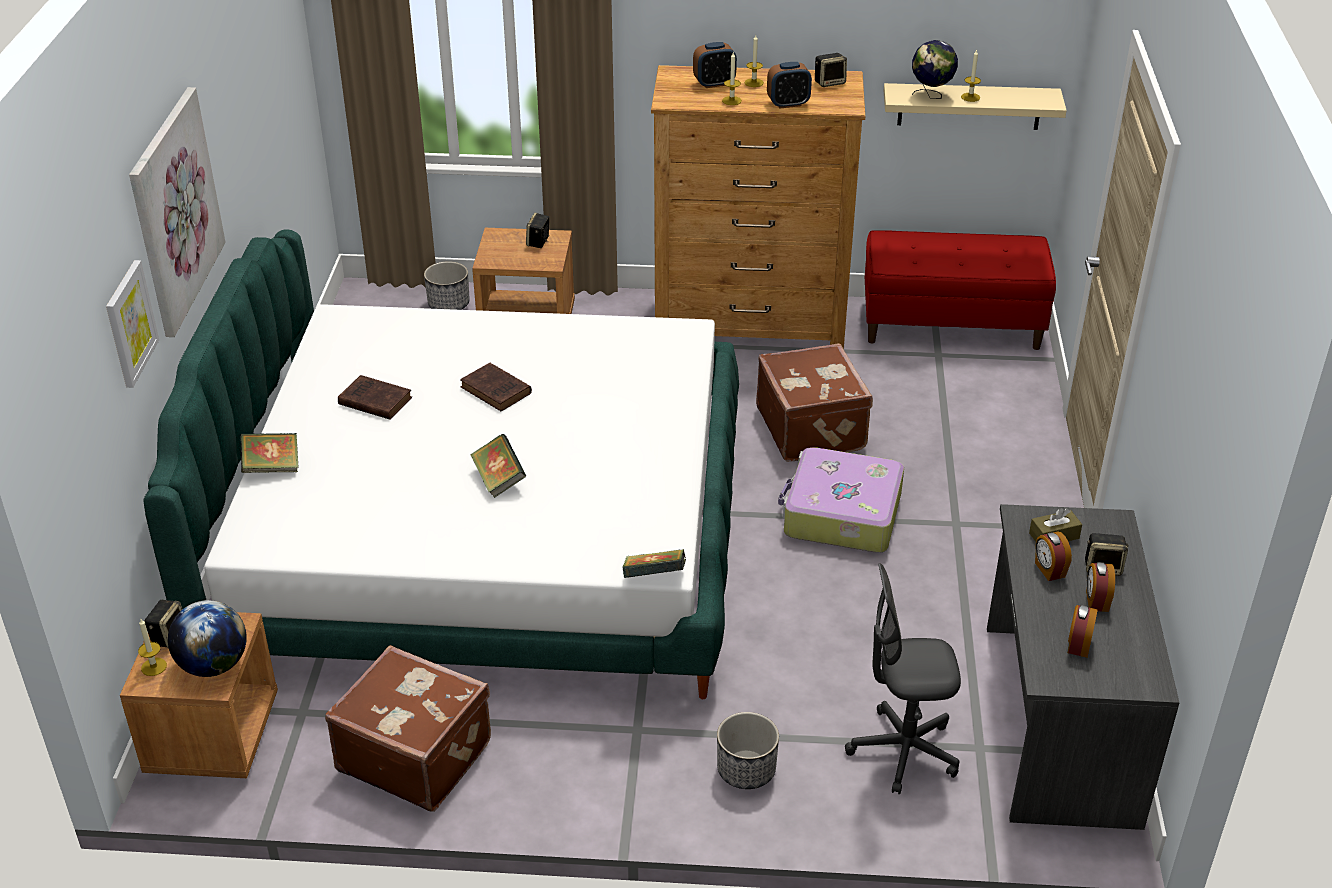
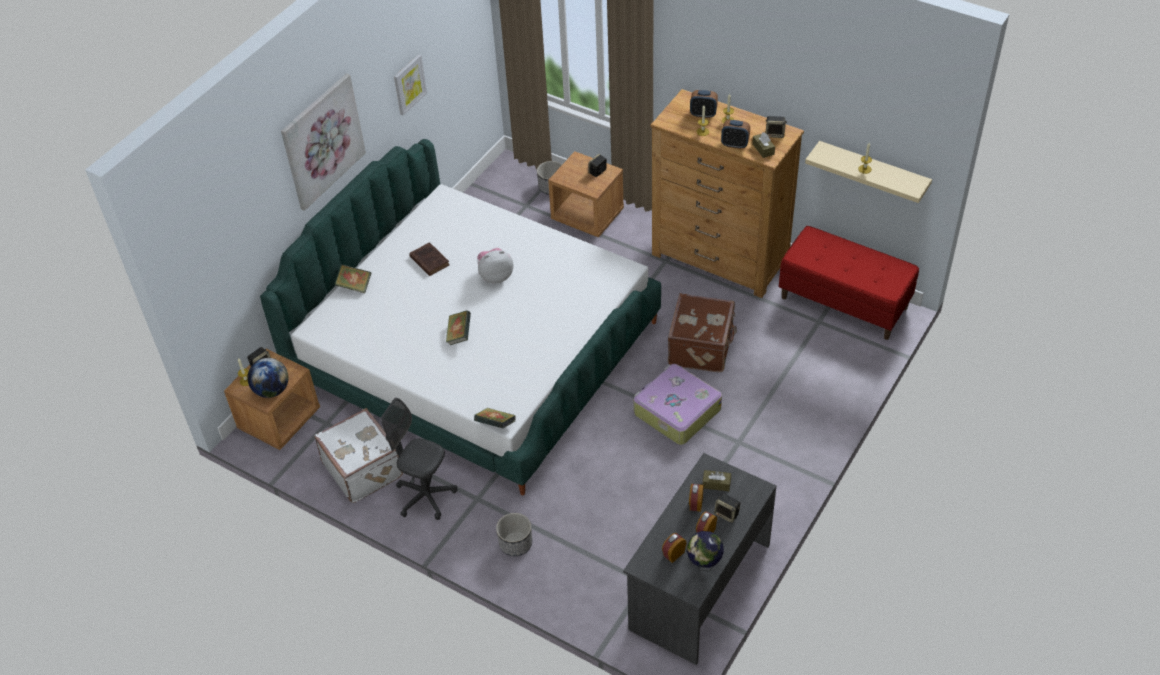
camera: 30 degrees right, 10 degrees up
picture [106,260,159,388] -> picture moved to [394,54,427,115]
brown suitcase [325,645,491,812] -> white suitcase [314,408,403,503]
brown book [460,362,532,411] -> plush toy [477,248,513,283]
grey office chair [845,563,961,794] -> grey office chair moved to [381,398,458,520]
globe [912,40,958,99] -> globe moved to [687,531,724,571]
none -> brown tissue box [752,132,775,158]

